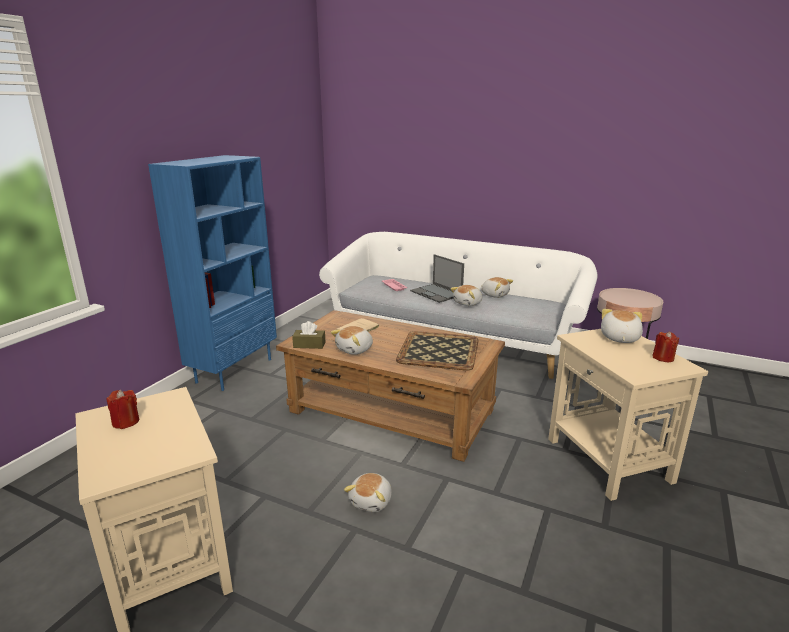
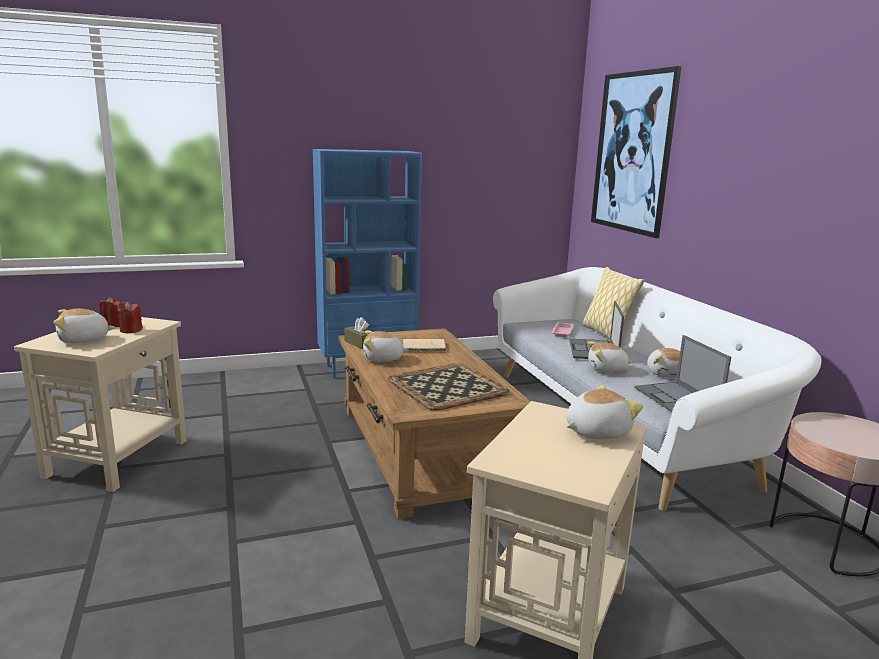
camera: 45 degrees right, 5 degrees down
plush toy [344,473,392,512] -> plush toy moved to [53,309,116,343]
red candle [652,332,679,362] -> red candle moved to [117,302,143,333]
none -> pillow [582,267,644,339]
none -> picture [591,66,681,238]
none -> laptop [634,335,731,412]

